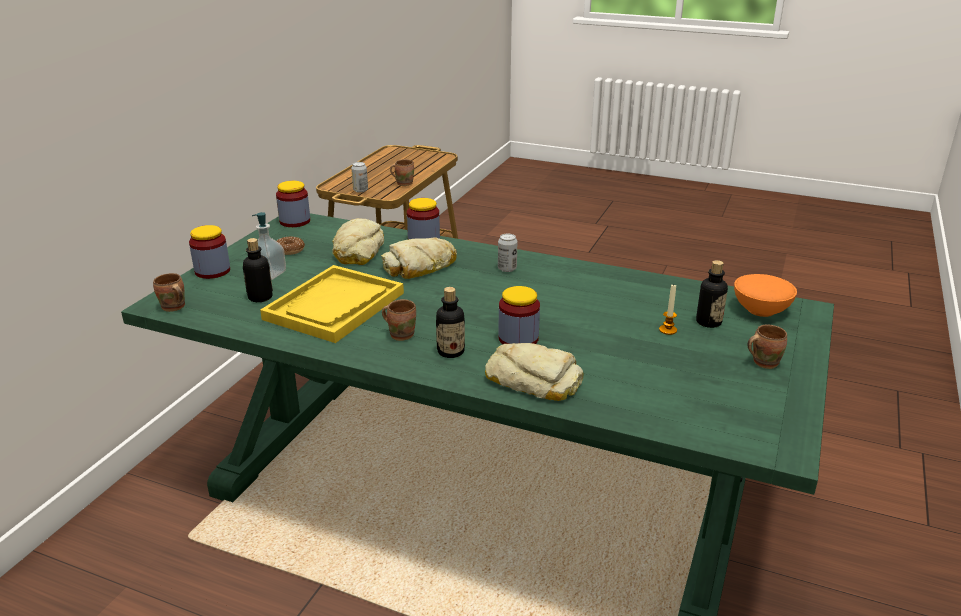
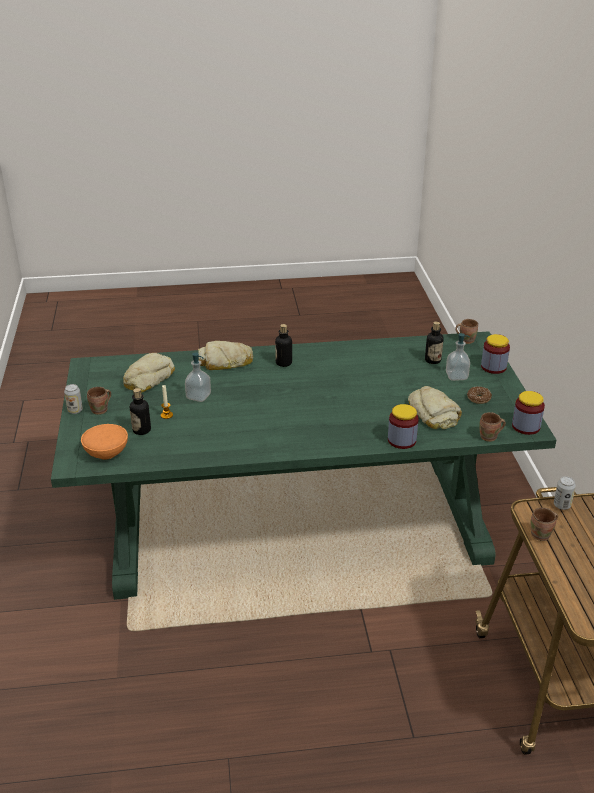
camera: 150 degrees right, 5 degrees up
yellow tray [260,265,404,343] -> none
bread [381,237,457,279] -> bread moved to [123,353,175,393]
brown mug [382,299,416,341] -> brown mug moved to [479,412,506,442]
can [498,234,517,272] -> can moved to [64,384,83,414]
jar [498,286,540,344] -> none
none -> soap dispenser [185,352,211,402]

